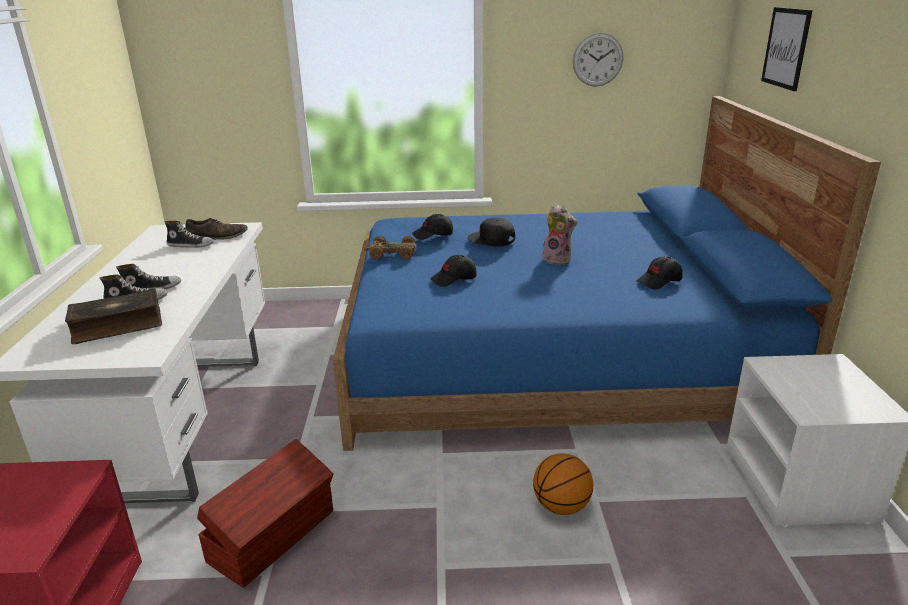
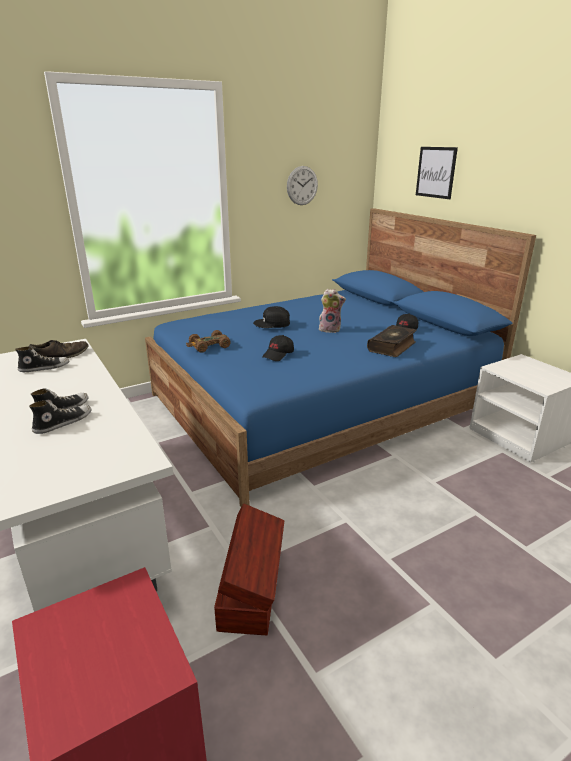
camera: 30 degrees left, 0 degrees up
book [65,289,162,344] -> book moved to [367,325,417,357]
black cap [412,214,453,240] -> none
basketball [533,453,593,515] -> none

